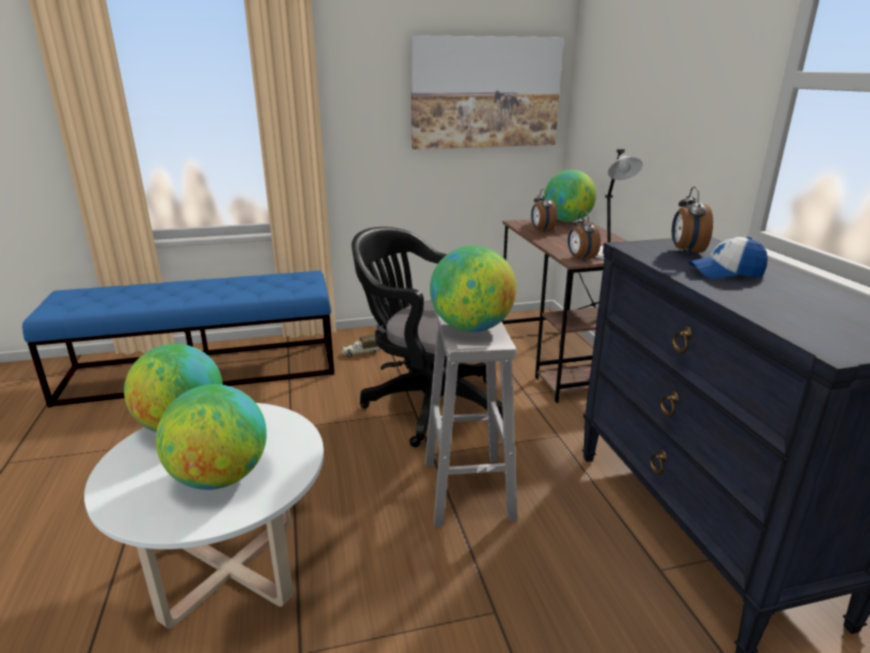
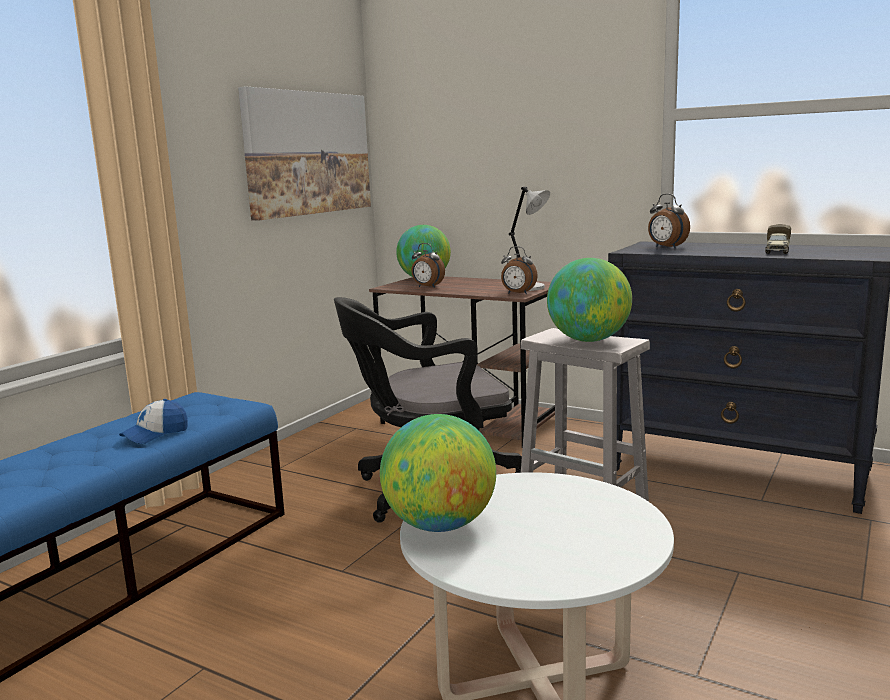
camera: 45 degrees left, 10 degrees down
globe [156,384,267,490] -> none
toy truck [342,334,380,357] -> toy truck moved to [765,224,791,254]
cap [688,236,768,279] -> cap moved to [119,399,188,444]

